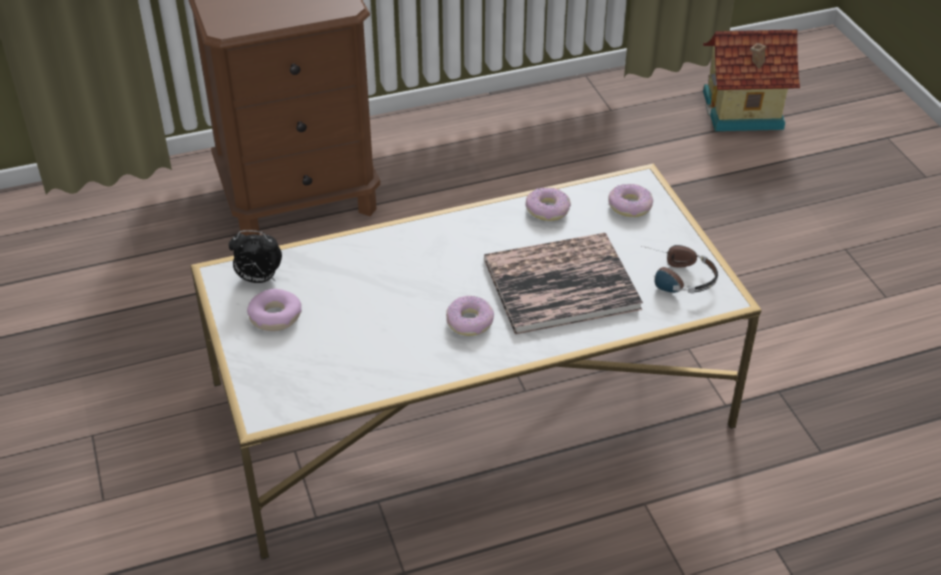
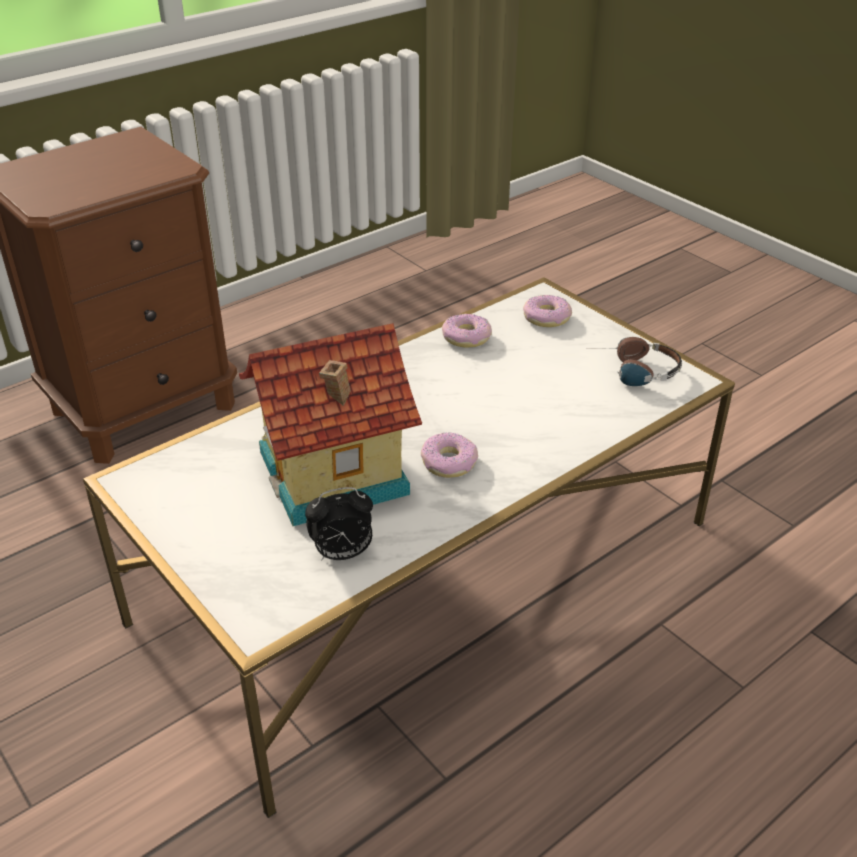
camera: 20 degrees left, 5 degrees down
alarm clock [229,230,282,283] -> alarm clock moved to [305,487,373,560]
donut [247,289,302,331] -> none
book [484,233,643,334] -> none
toy house [703,30,800,131] -> toy house moved to [239,323,422,526]

